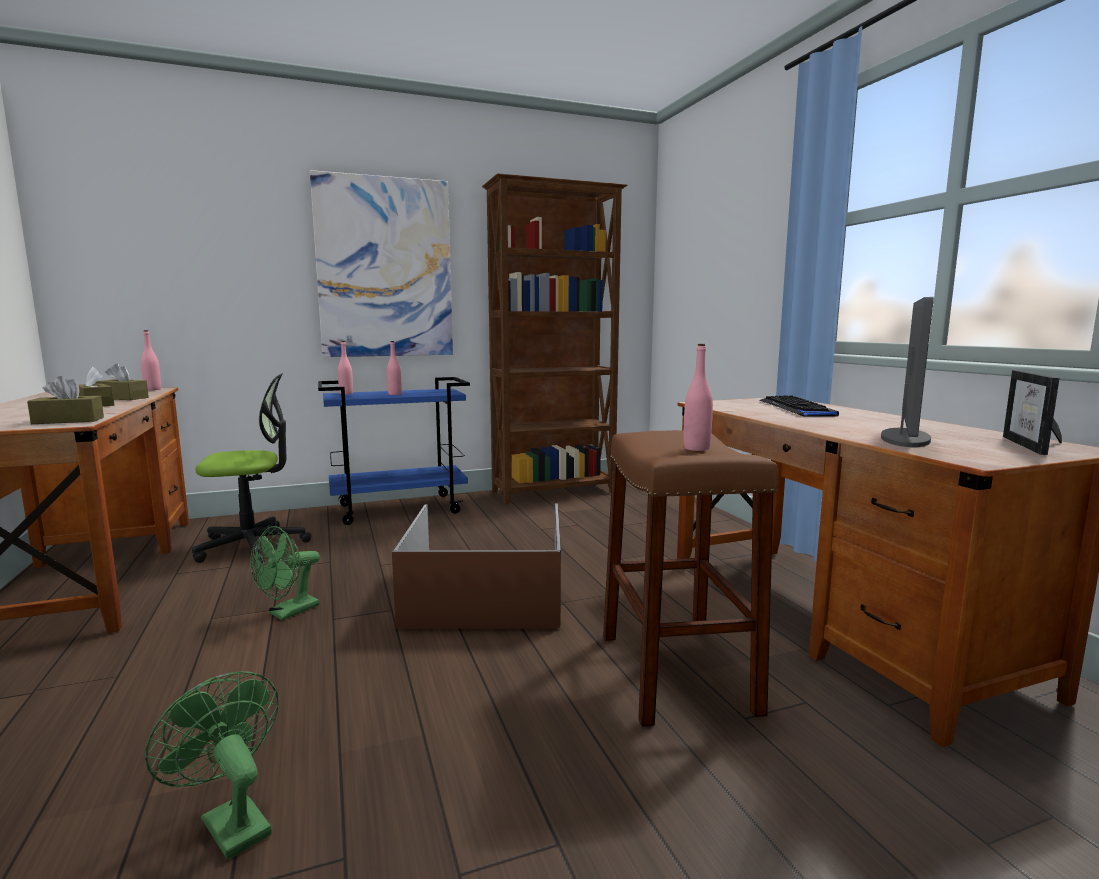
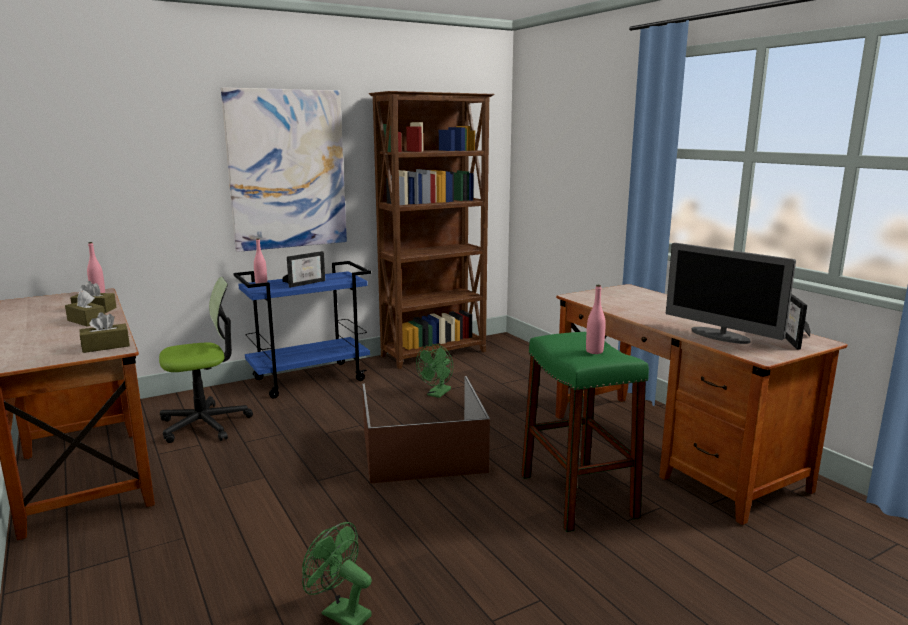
camera: 10 degrees left, 5 degrees up
green fan [250,526,320,620] -> green fan moved to [416,344,453,398]
pink bottle [387,341,402,395] -> picture frame [283,251,325,288]
brown stool [603,430,778,727] -> green stool [521,332,649,532]
keyboard [759,395,839,417] -> none
monitor [881,297,934,447] -> monitor turned 120 degrees clockwise [666,243,796,344]

